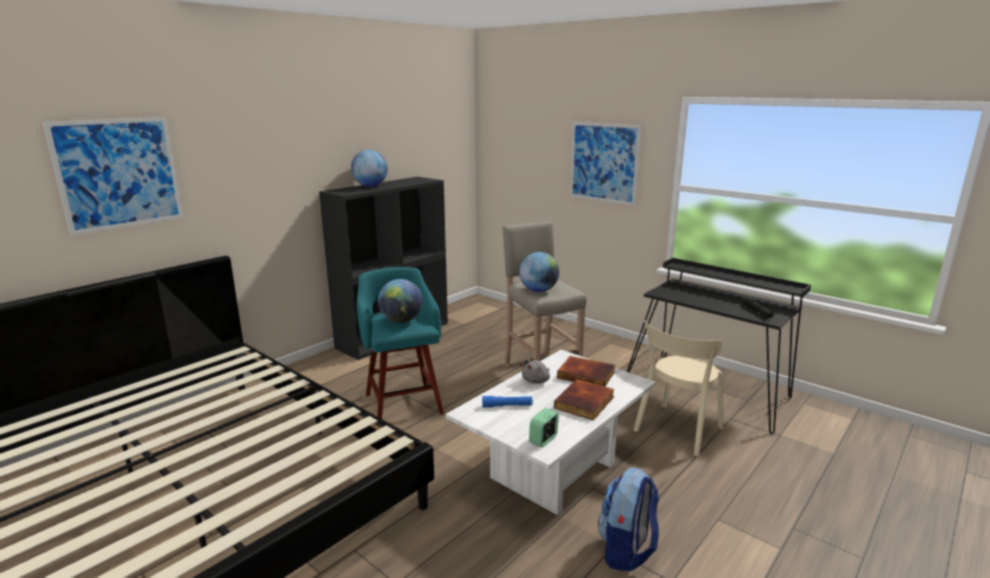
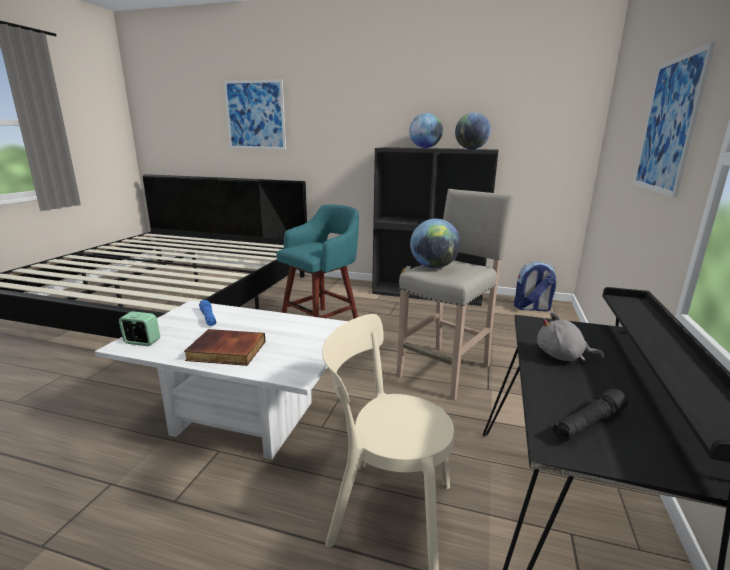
camera: 65 degrees right, 0 degrees up
globe [378,279,423,323] -> globe moved to [455,112,491,149]
grey plush toy [522,359,550,384] -> grey plush toy moved to [537,312,604,361]
book [557,356,615,387] -> none
backpack [598,468,659,571] -> backpack moved to [514,262,556,312]

